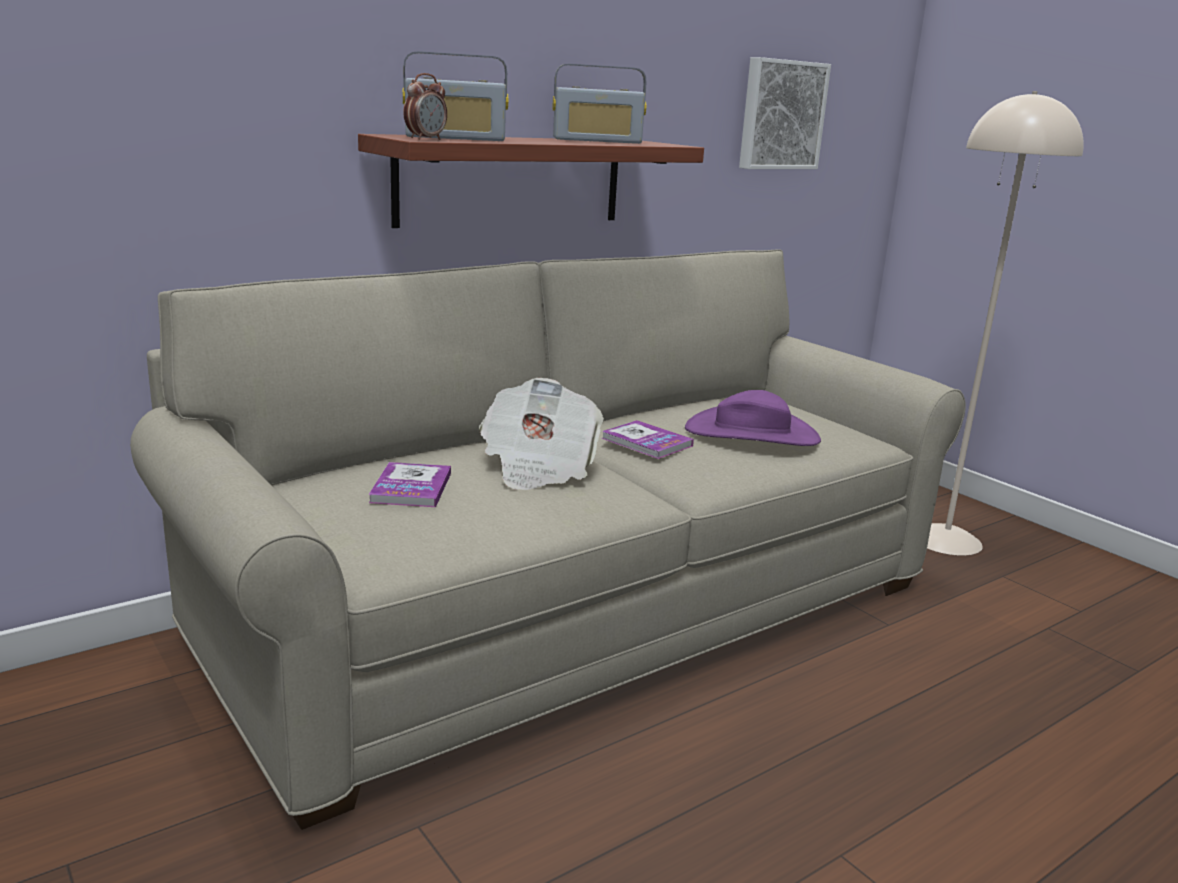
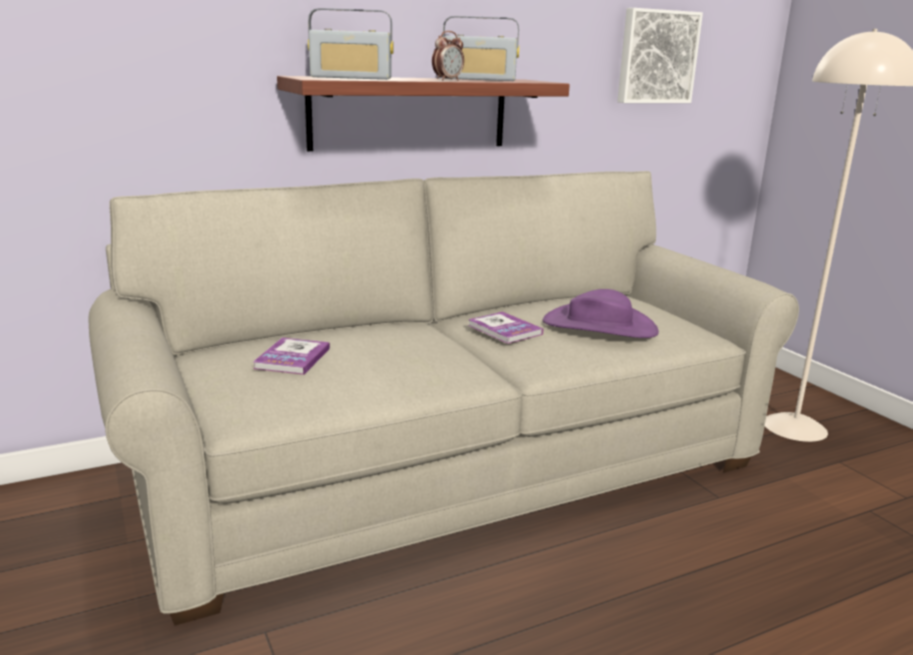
camera: 10 degrees right, 0 degrees up
alarm clock [403,73,447,140] -> alarm clock moved to [432,31,464,81]
newspaper [479,378,604,490] -> none

